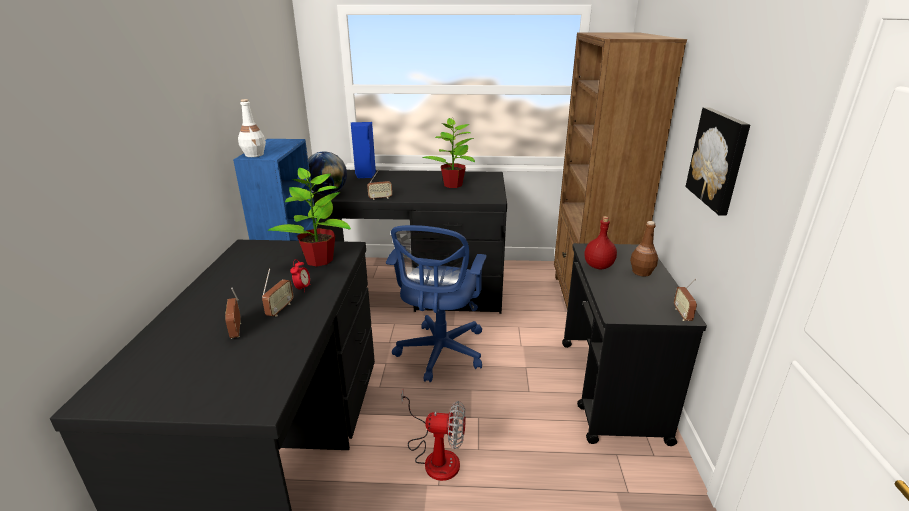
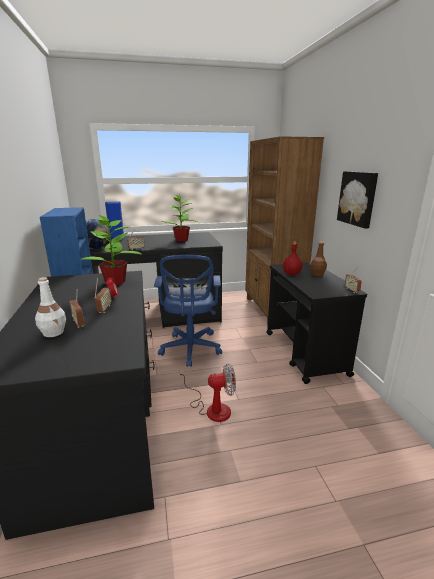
camera: 15 degrees left, 5 degrees down
white bottle [238,99,266,157] -> white bottle moved to [35,277,66,337]

